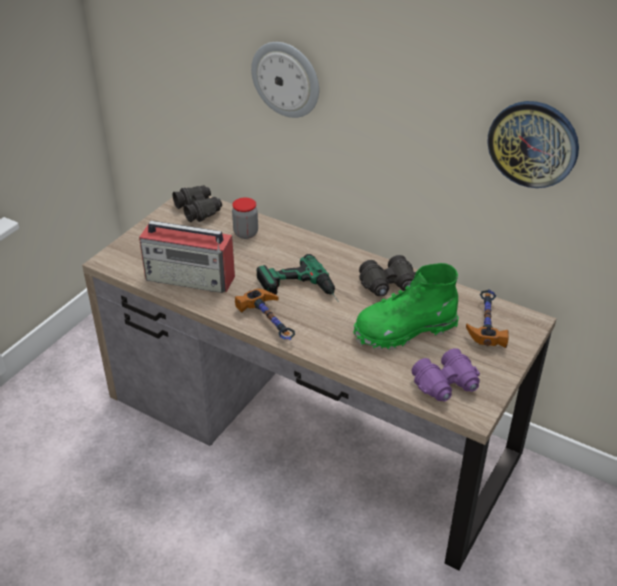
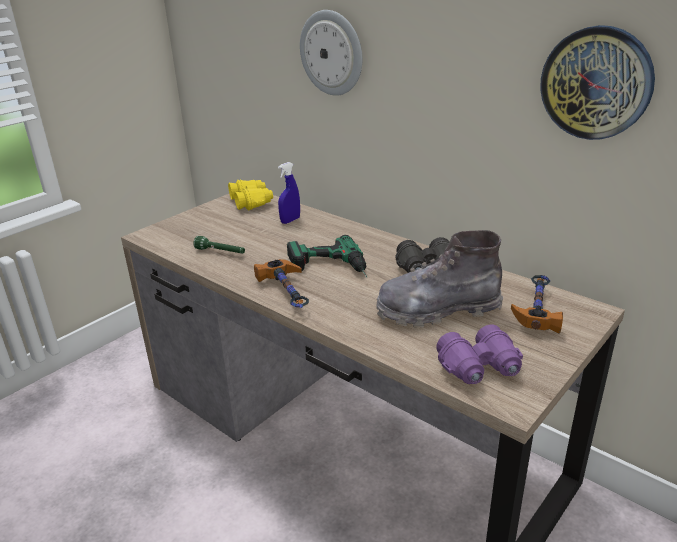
camera: 10 degrees right, 10 degrees down
radio [139,221,235,293] -> green flashlight [193,236,245,253]
black binoculars [172,185,222,222] -> yellow binoculars [228,180,273,210]
jar [232,198,258,239] -> blue spray bottle [278,162,300,224]
green boot [353,263,459,350] -> grey boot [376,230,503,327]

